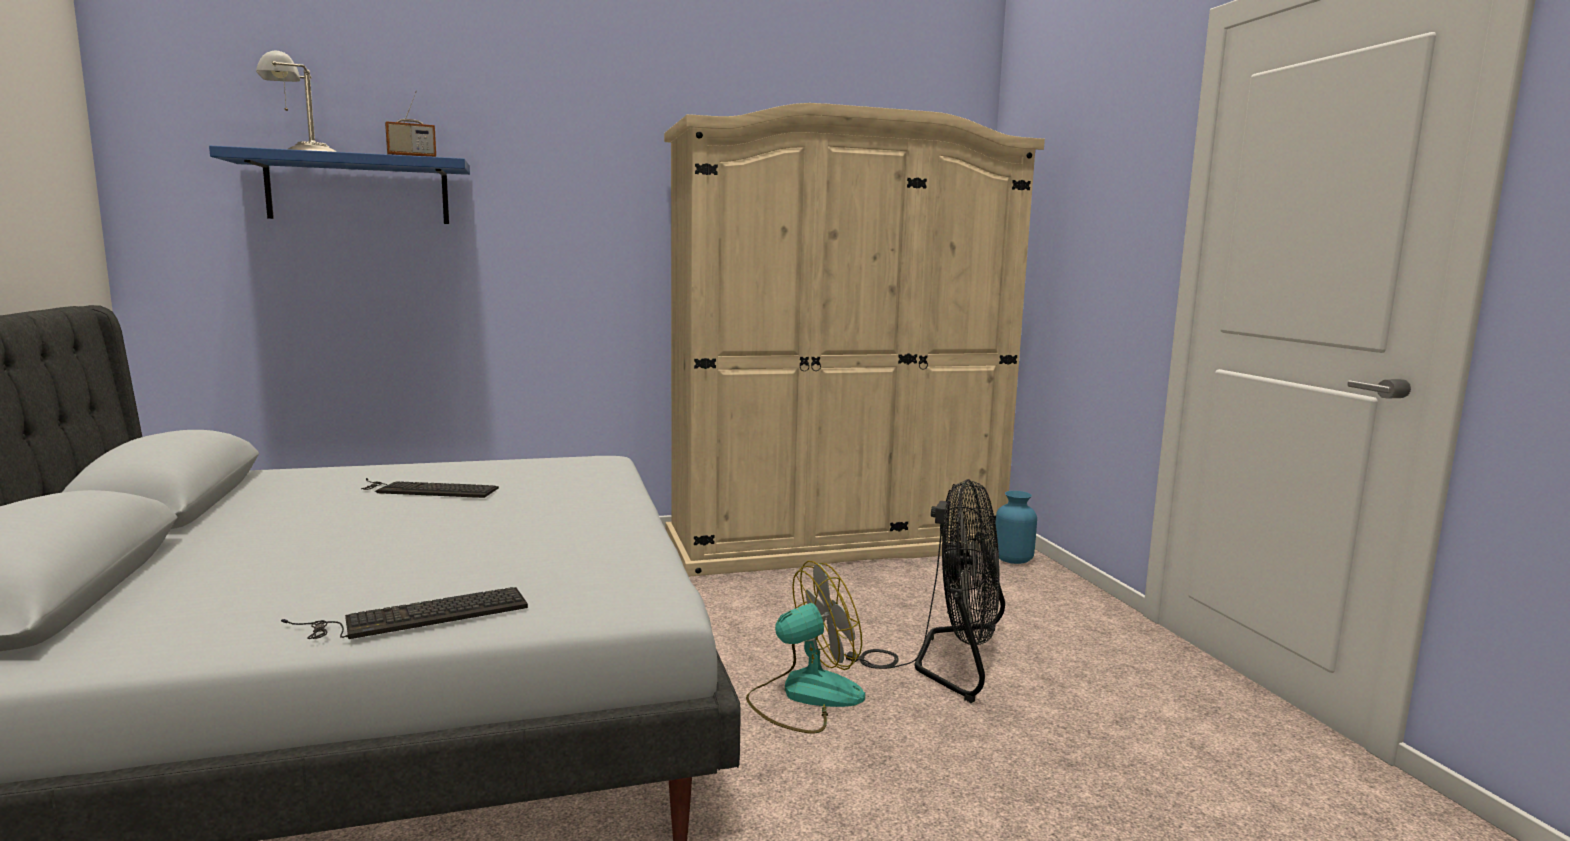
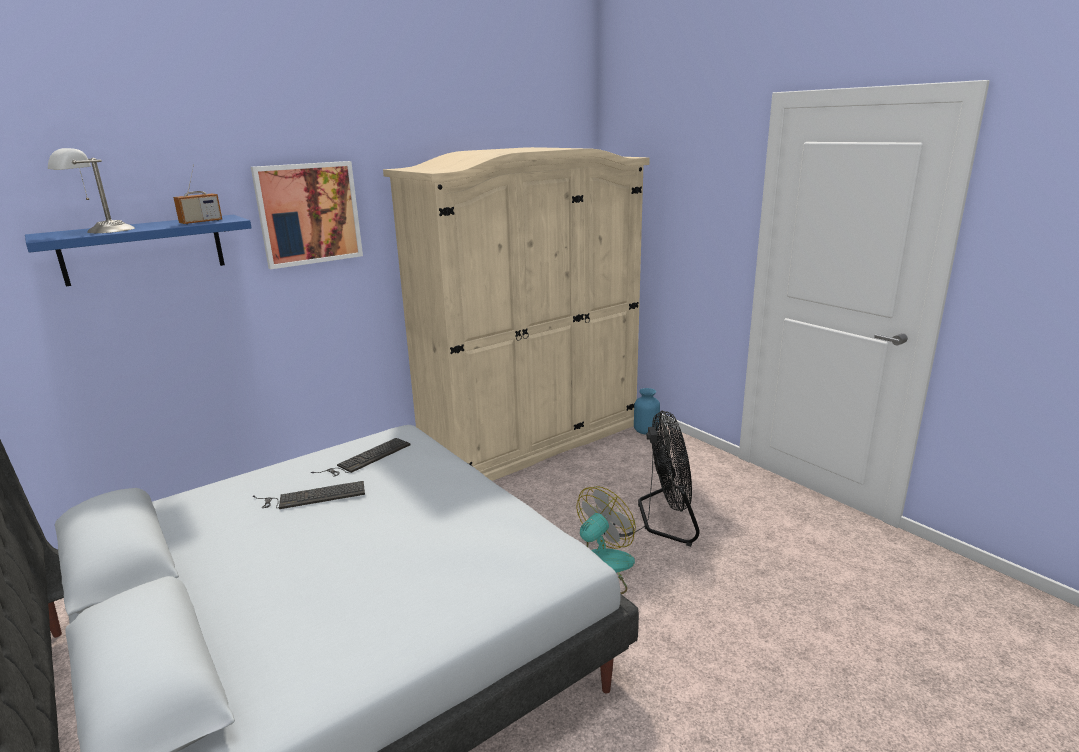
camera: 20 degrees left, 10 degrees up
keyboard [281,587,528,639] -> keyboard moved to [311,438,411,477]
none -> picture [251,161,363,269]

